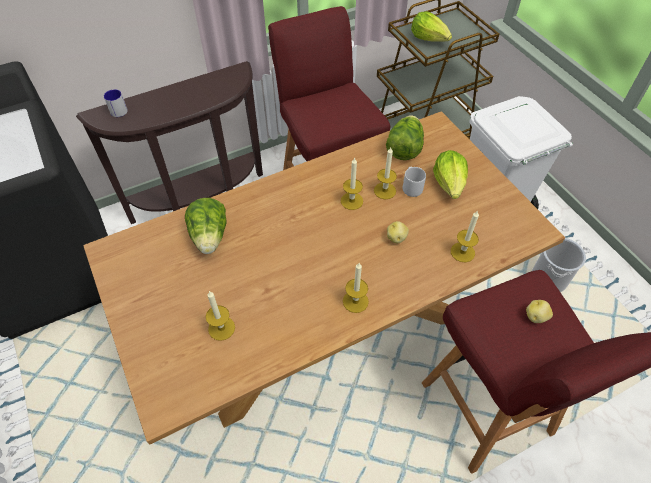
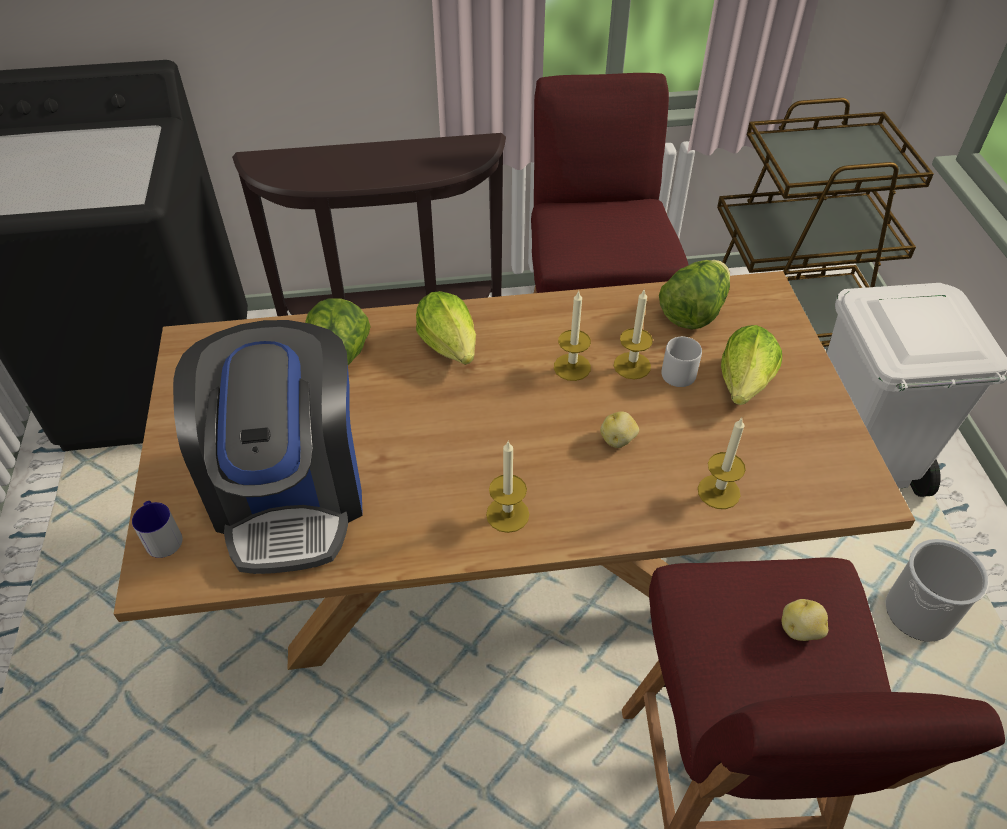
camera: 20 degrees right, 5 degrees down
mug [104,89,128,117] -> mug moved to [132,501,183,558]
candle [206,291,235,341] -> coffee machine [173,320,363,574]
lettuce [411,11,452,42] -> lettuce moved to [416,291,476,365]

